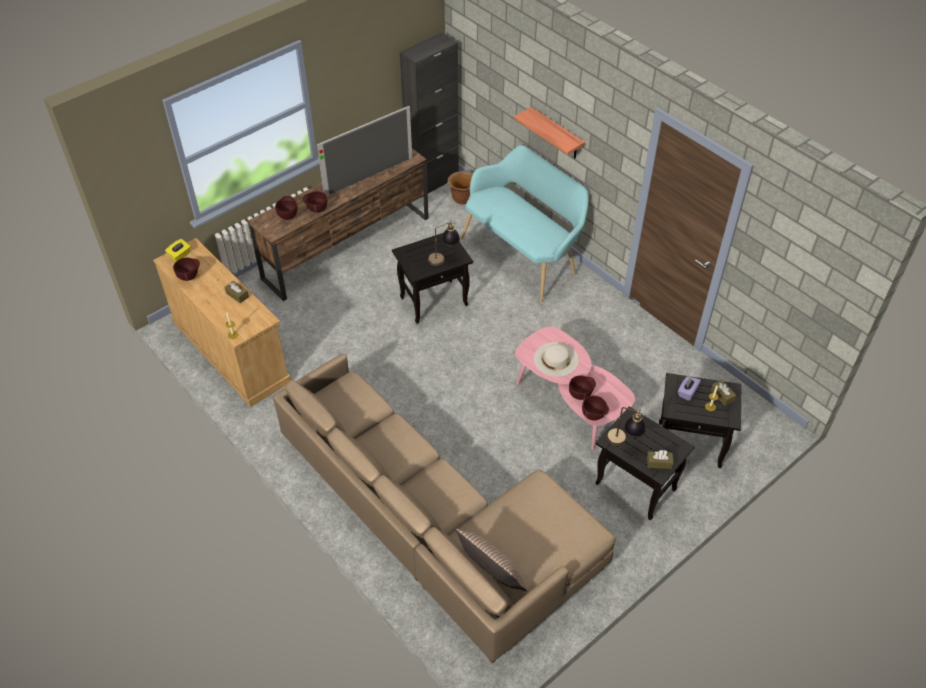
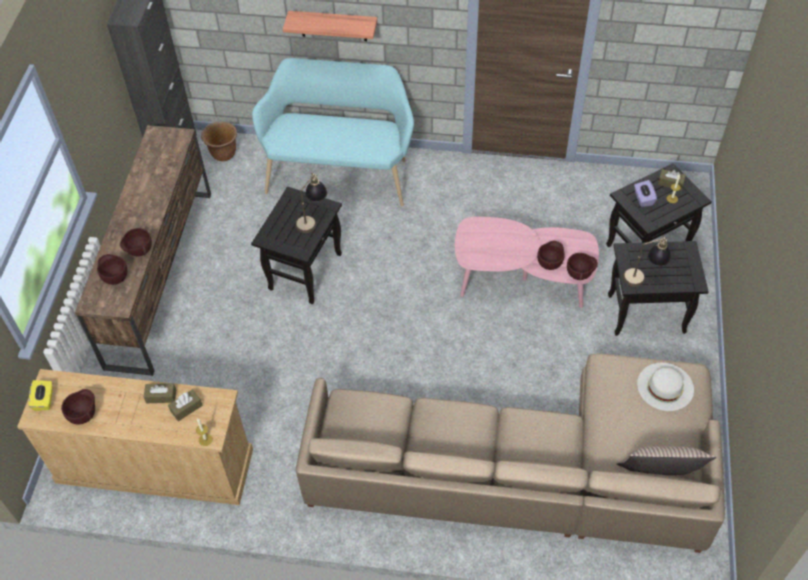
camera: 40 degrees left, 5 degrees up
television [317,106,412,196] -> none
white hat [534,342,579,377] -> white hat moved to [637,363,694,411]
brown tissue box [647,450,674,469] -> brown tissue box moved to [168,389,203,421]

